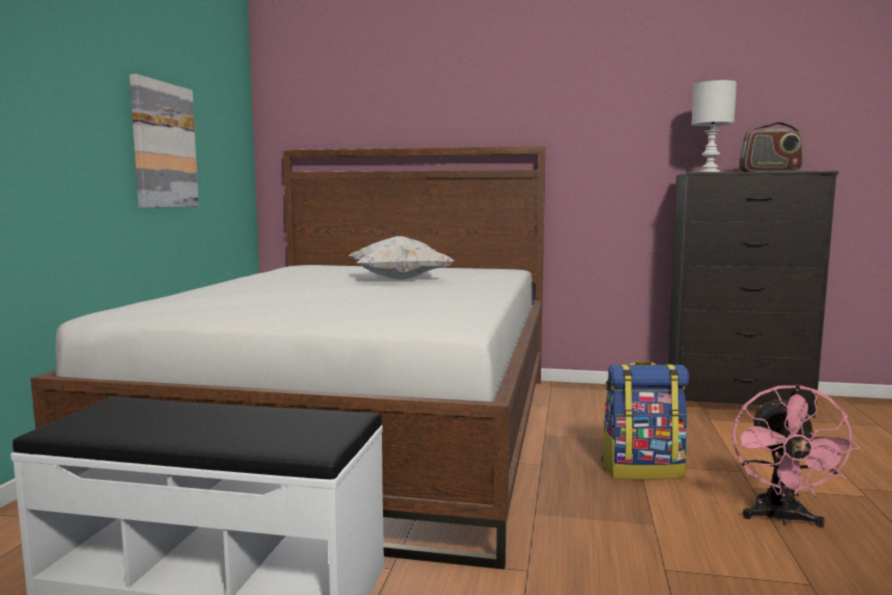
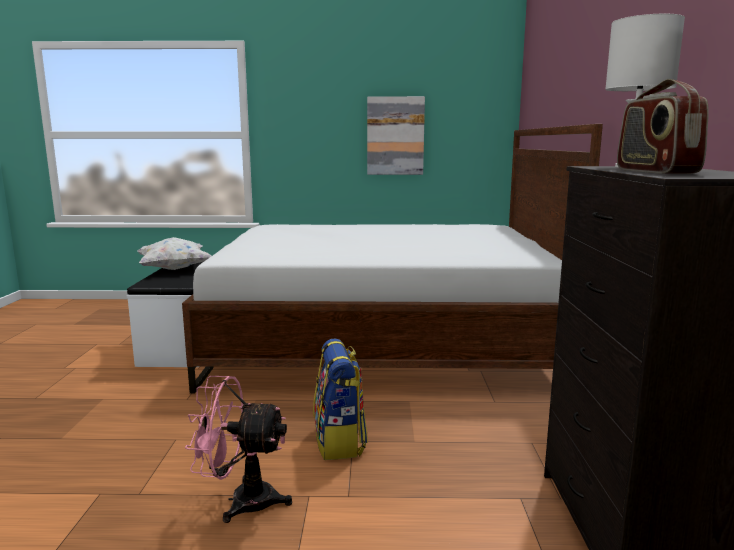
camera: 80 degrees right, 5 degrees up
white pillow [349,236,454,280] -> white pillow moved to [138,237,212,270]

